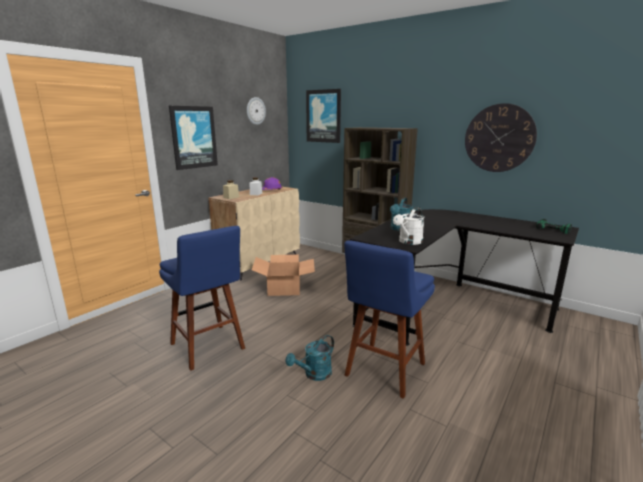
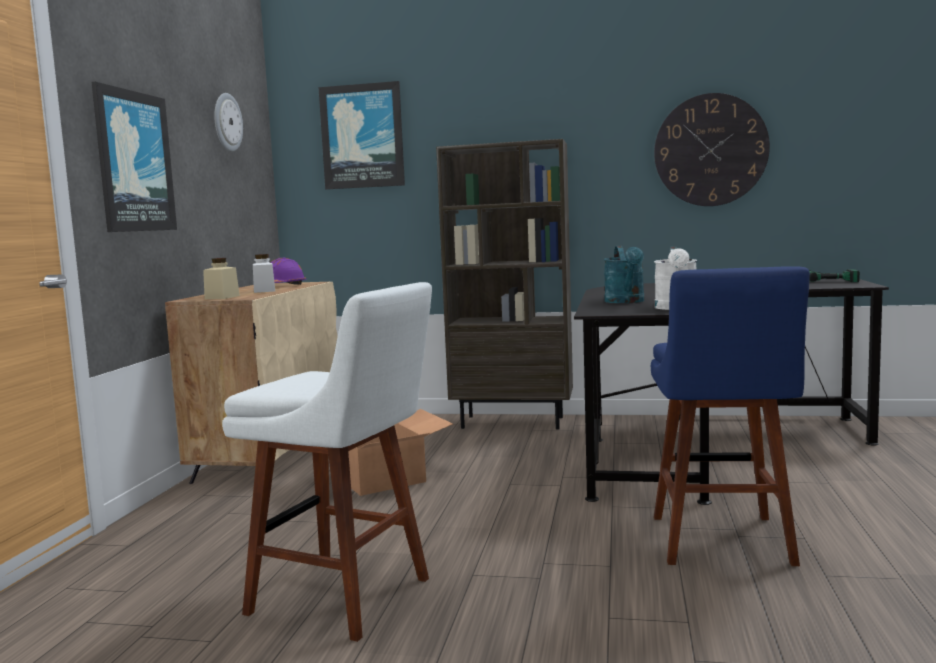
camera: 25 degrees left, 10 degrees down
blue stool [159,226,245,371] -> white stool [222,282,432,642]
turquoise watering can [285,335,334,381] -> none

